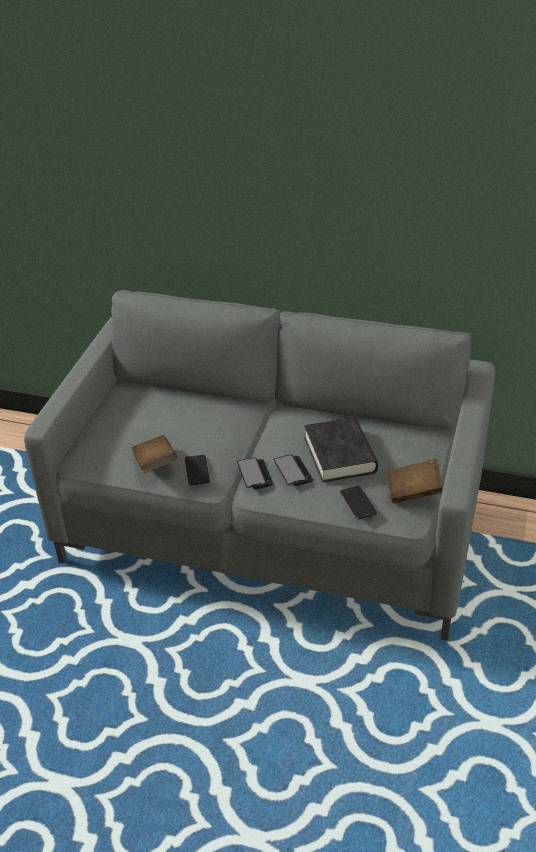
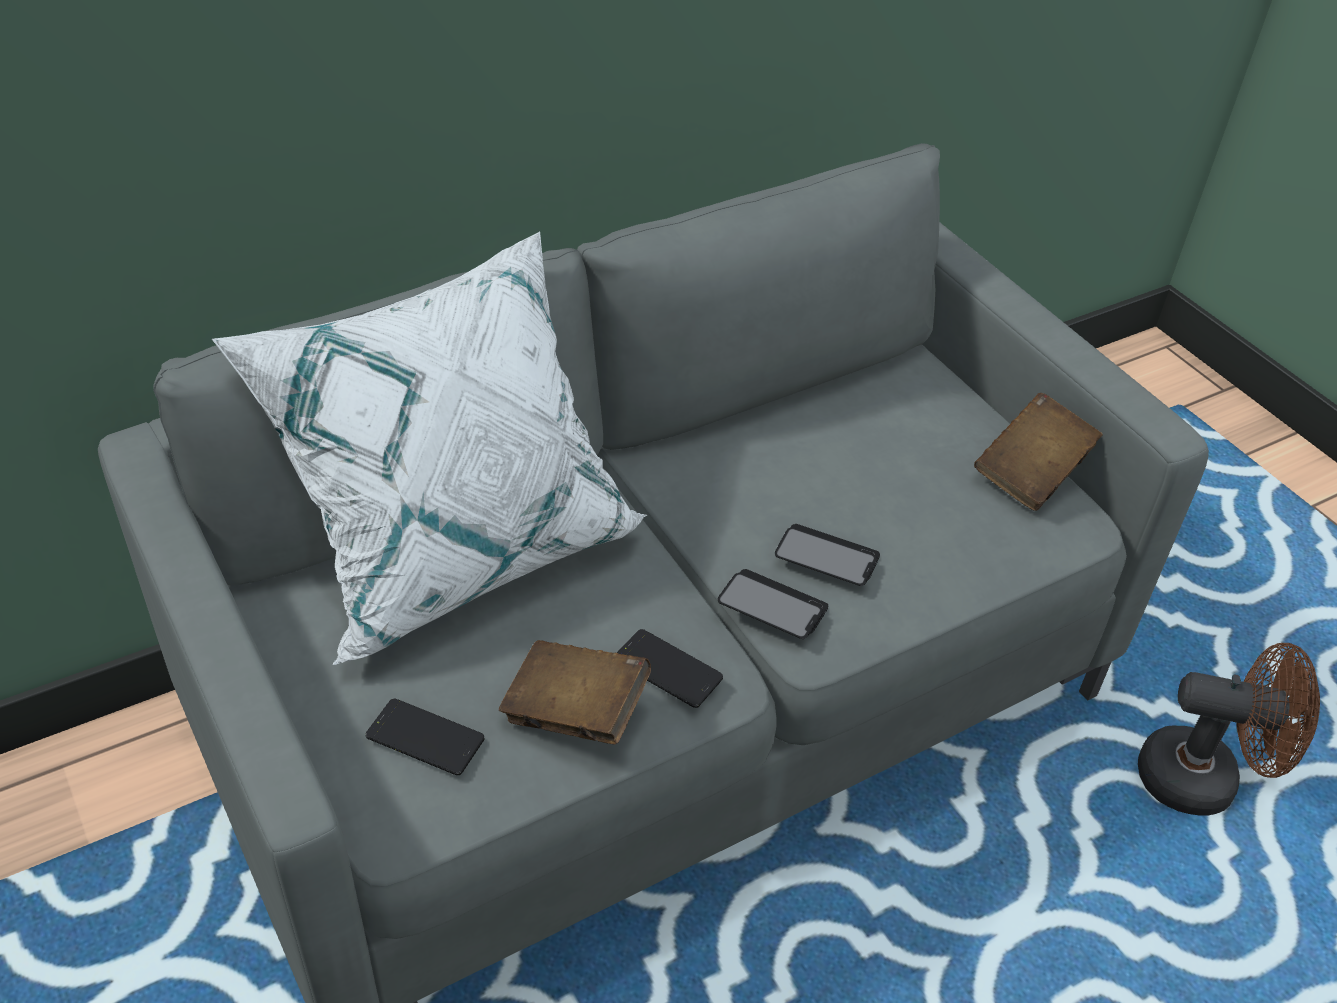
camera: 50 degrees left, 5 degrees up
black book [304,417,378,482] -> none
phone [340,486,377,519] -> phone moved to [365,699,485,775]
none -> white pillow [212,232,647,665]
none -> brown fan [1138,643,1320,816]

